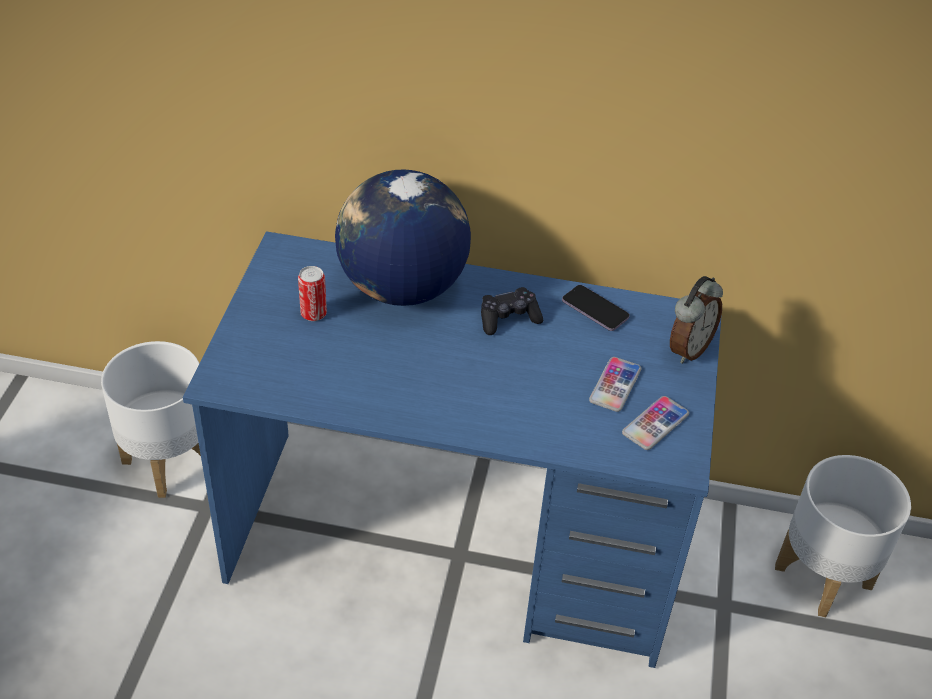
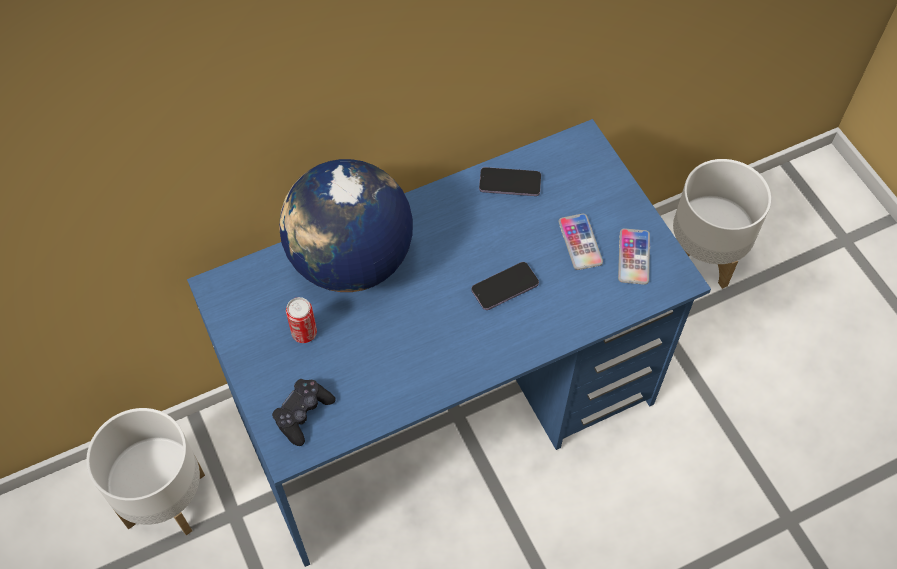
camera: 35 degrees left, 15 degrees up
black game controller [481,287,543,335] -> black game controller moved to [272,379,336,446]
alarm clock [670,276,723,364] -> none
none -> phone [471,262,539,310]

